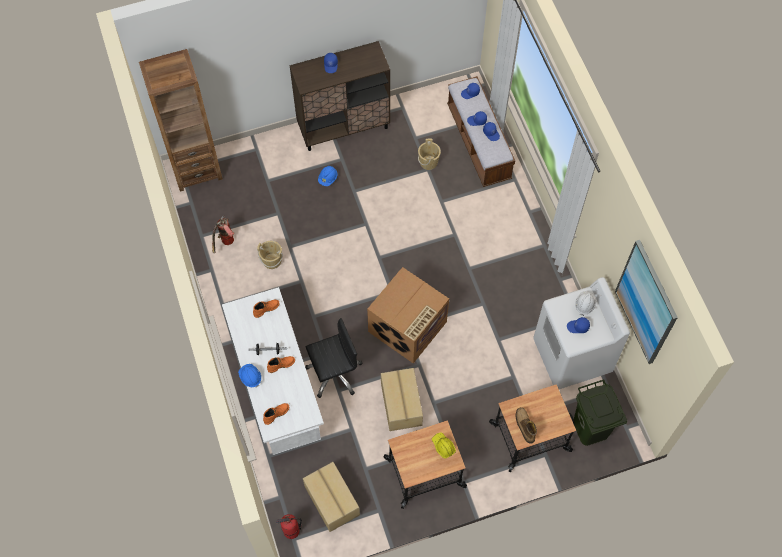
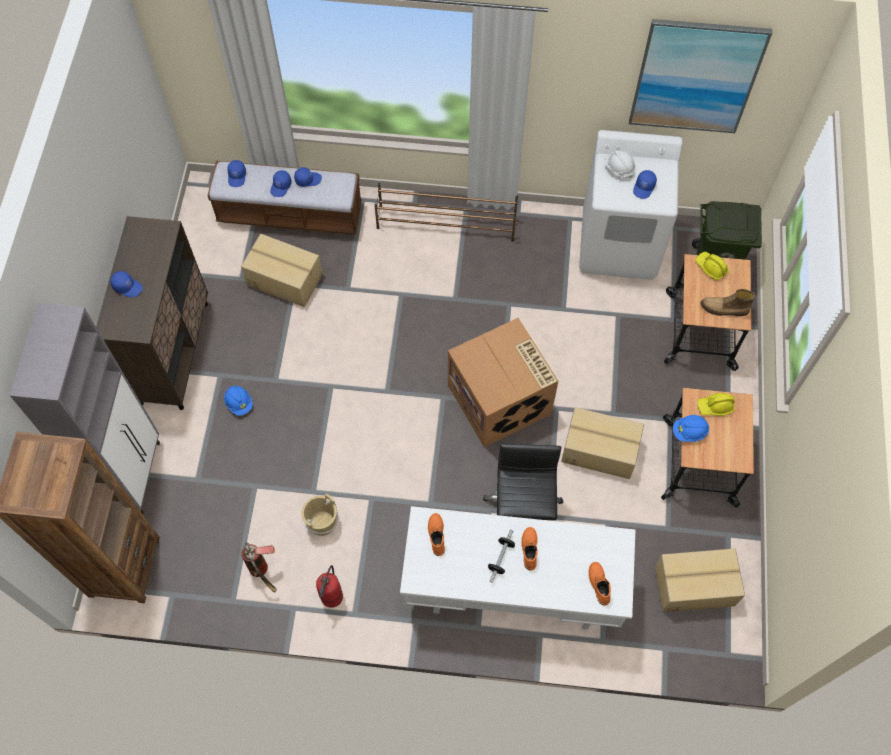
camera: 65 degrees left, 0 degrees up
blue hard hat [238,364,261,387] -> blue hard hat moved to [673,415,709,442]
fire extinguisher [276,514,302,539] -> fire extinguisher moved to [316,565,343,608]
beige bucket [418,139,441,170] -> cardboard box [241,234,323,307]
none -> grey cabinet [10,303,160,514]
none -> brown shoe rack [374,183,518,242]
none -> yellow hard hat [695,252,729,280]

